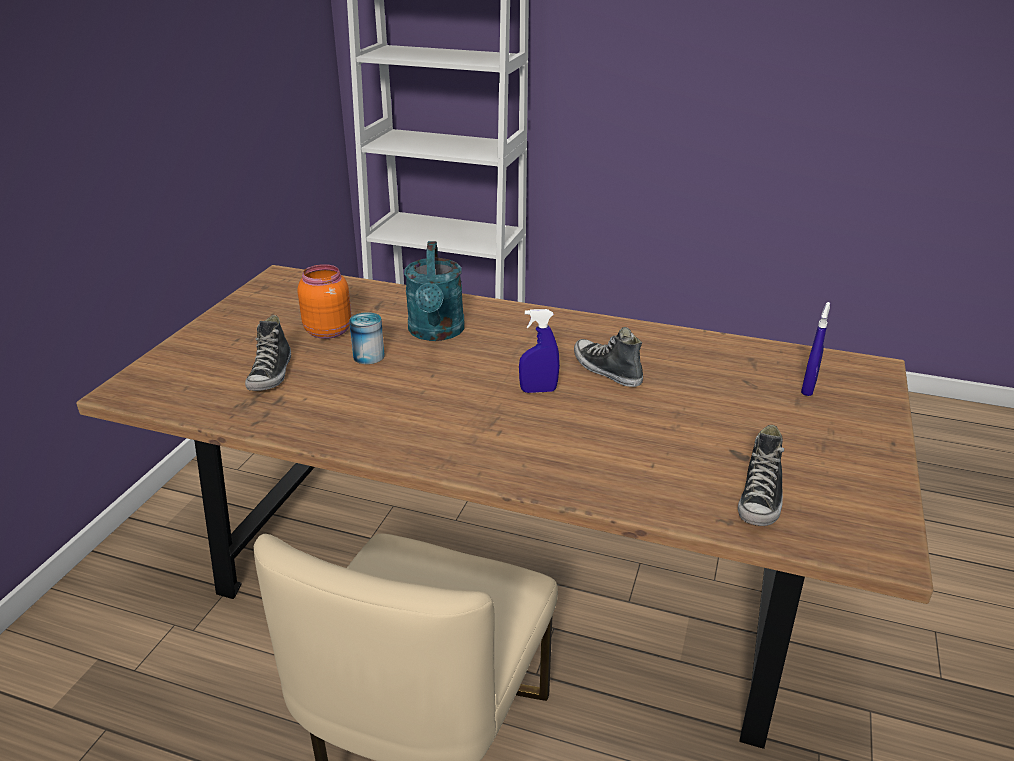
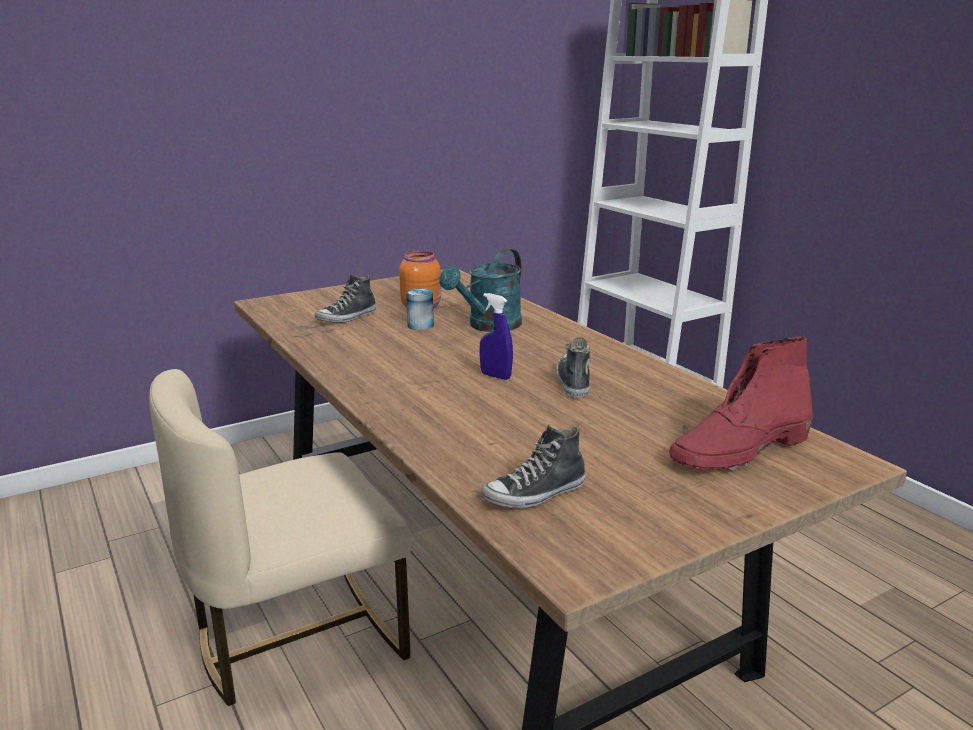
camera: 40 degrees right, 10 degrees down
blue spray bottle [801,302,830,396] -> red boot [669,336,813,471]

